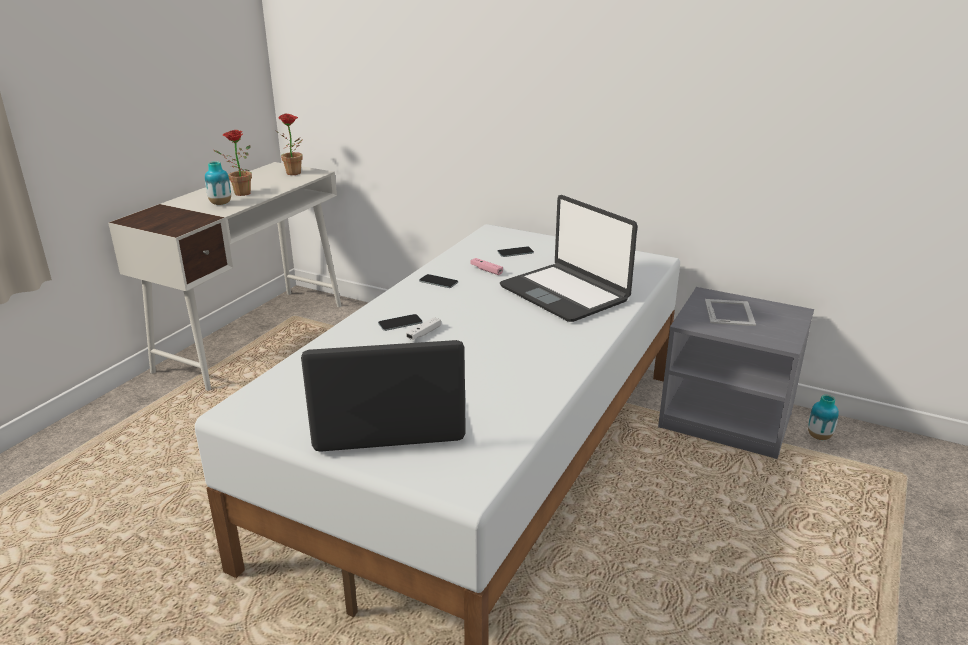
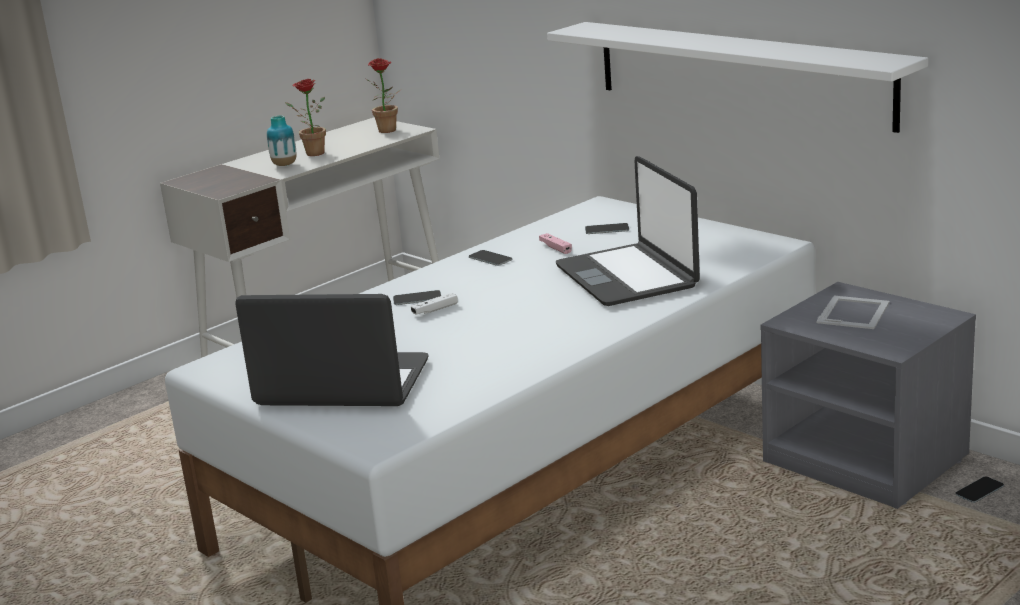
camera: 20 degrees right, 5 degrees down
vase [808,395,839,440] -> phone [955,477,1004,503]
none -> white shelf [547,22,928,133]

